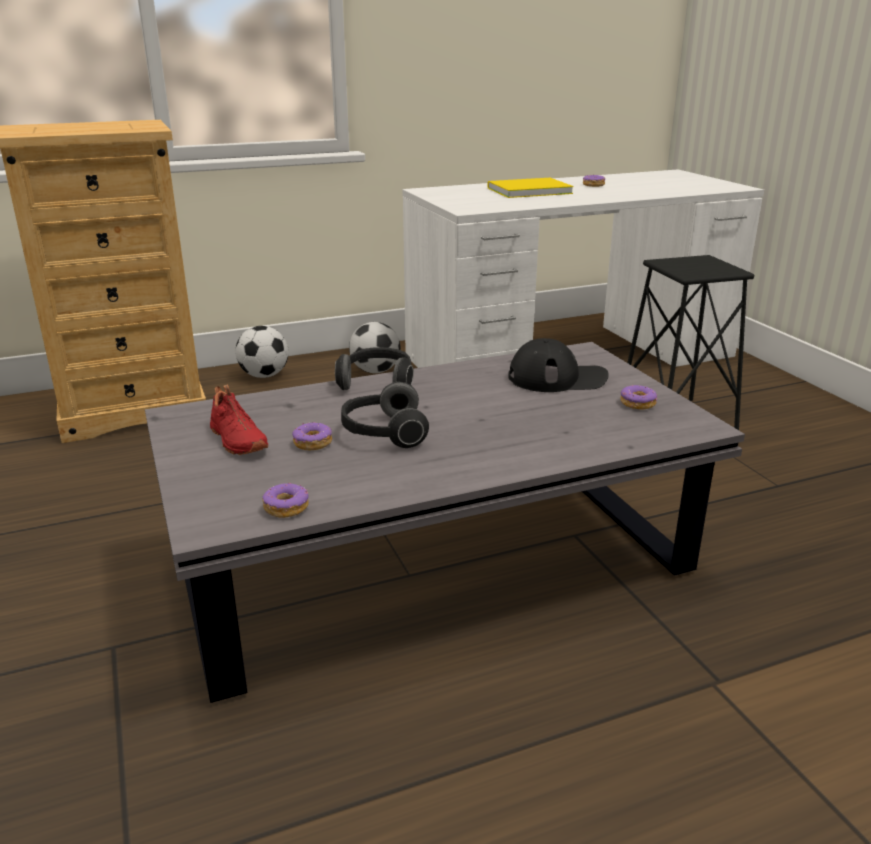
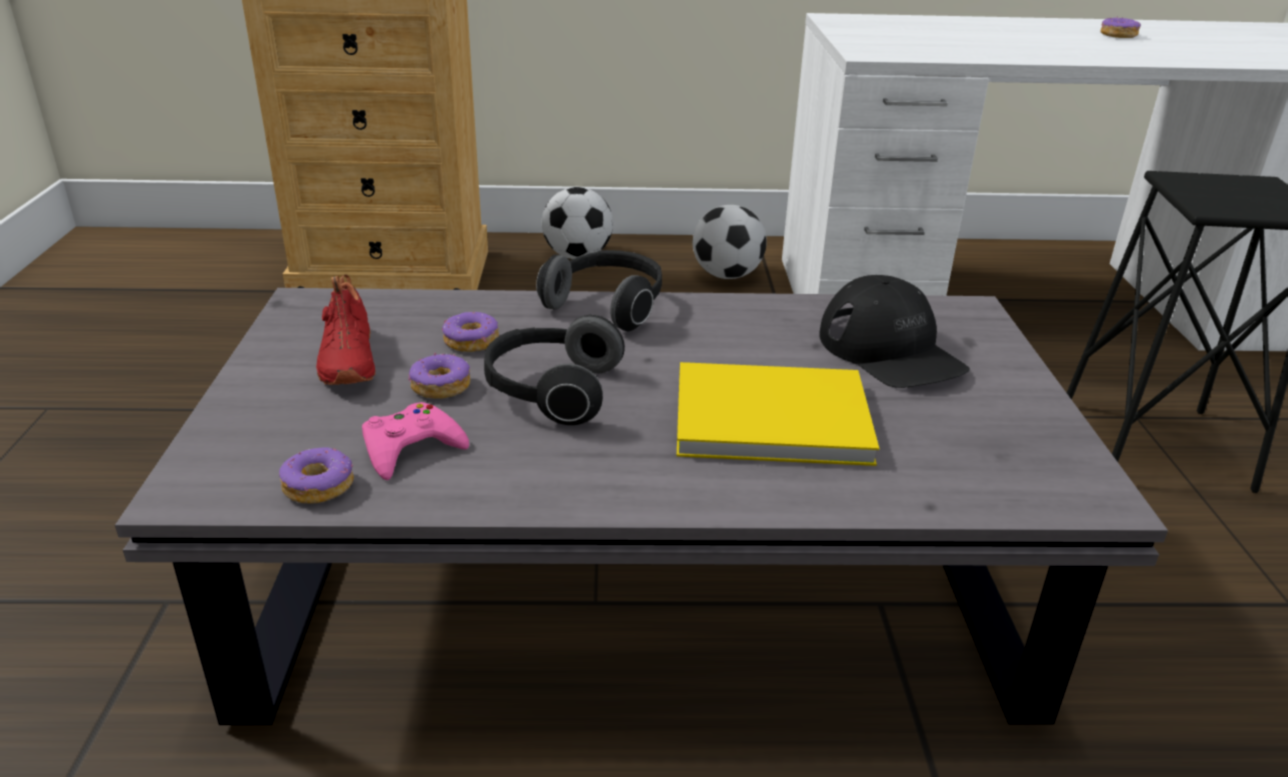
camera: 20 degrees right, 5 degrees up
yellow book [487,178,574,198] -> yellow book moved to [677,362,879,466]
black cap [508,338,609,392] -> black cap turned 45 degrees clockwise [819,275,970,388]
donut [620,385,657,410] -> donut moved to [442,312,499,352]
none -> pink game controller [362,402,469,480]

